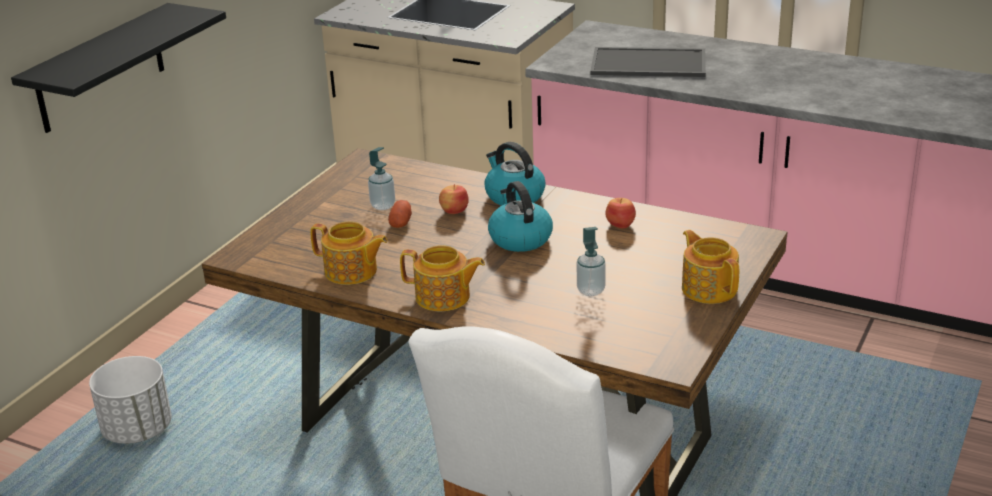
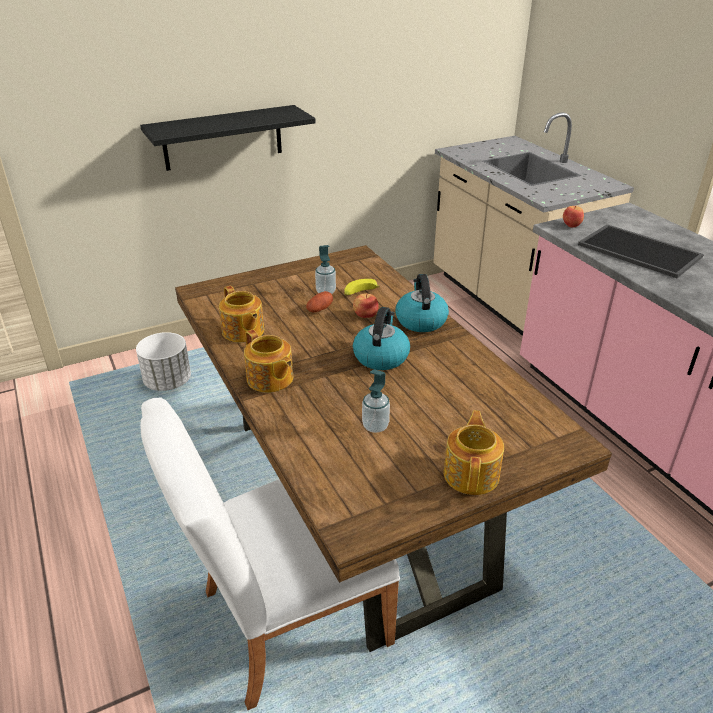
camera: 35 degrees right, 5 degrees up
apple [605,198,636,229] -> apple moved to [563,206,584,228]
none -> banana [344,279,380,295]

